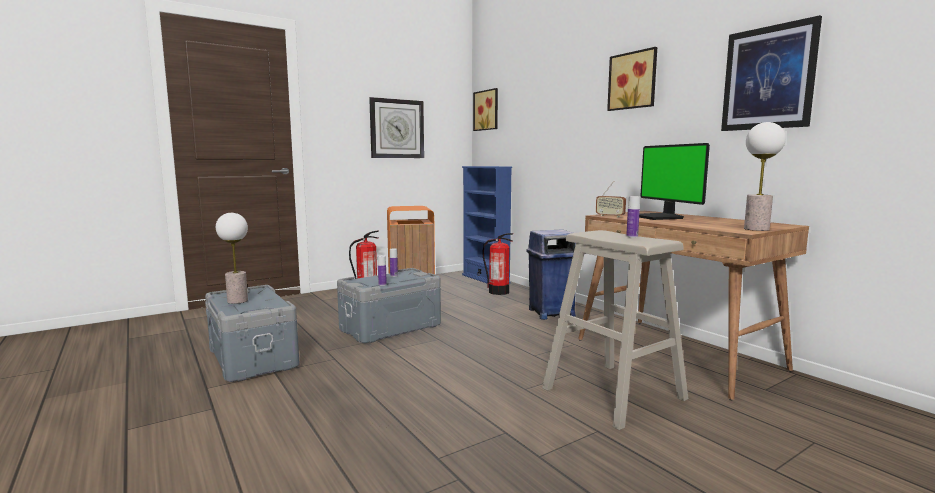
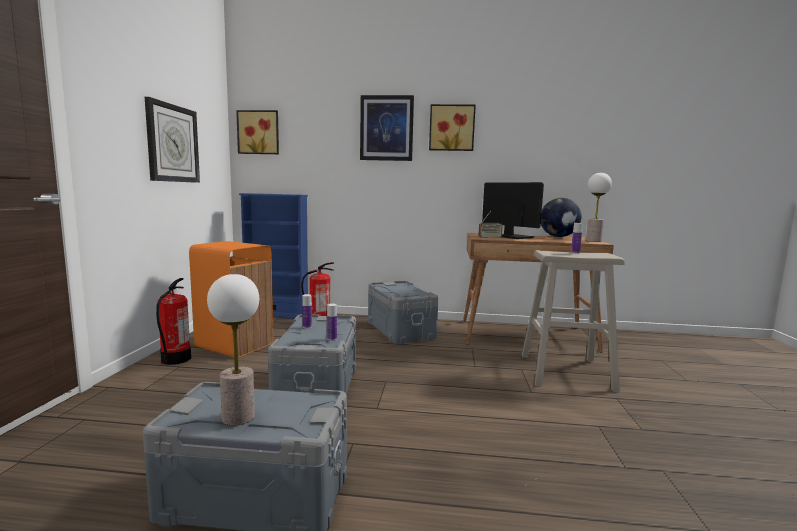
camera: 50 degrees left, 0 degrees up
blue trash can [526,229,576,320] -> grey storage box [368,281,438,344]
monitor [639,143,710,220] -> monitor turned 150 degrees counterclockwise [482,182,544,239]
picture [721,15,822,131] -> picture moved to [360,95,414,161]
none -> globe [541,198,581,237]

